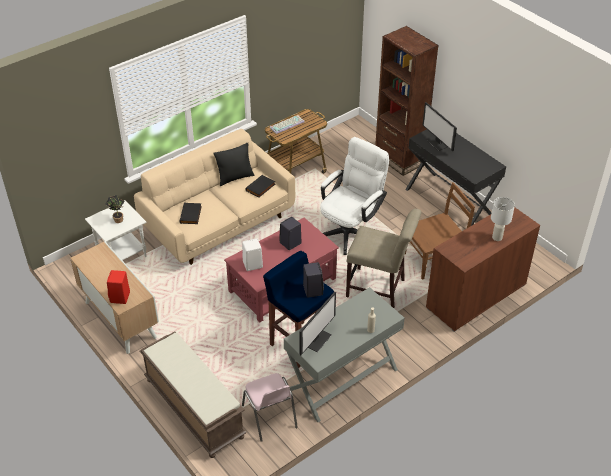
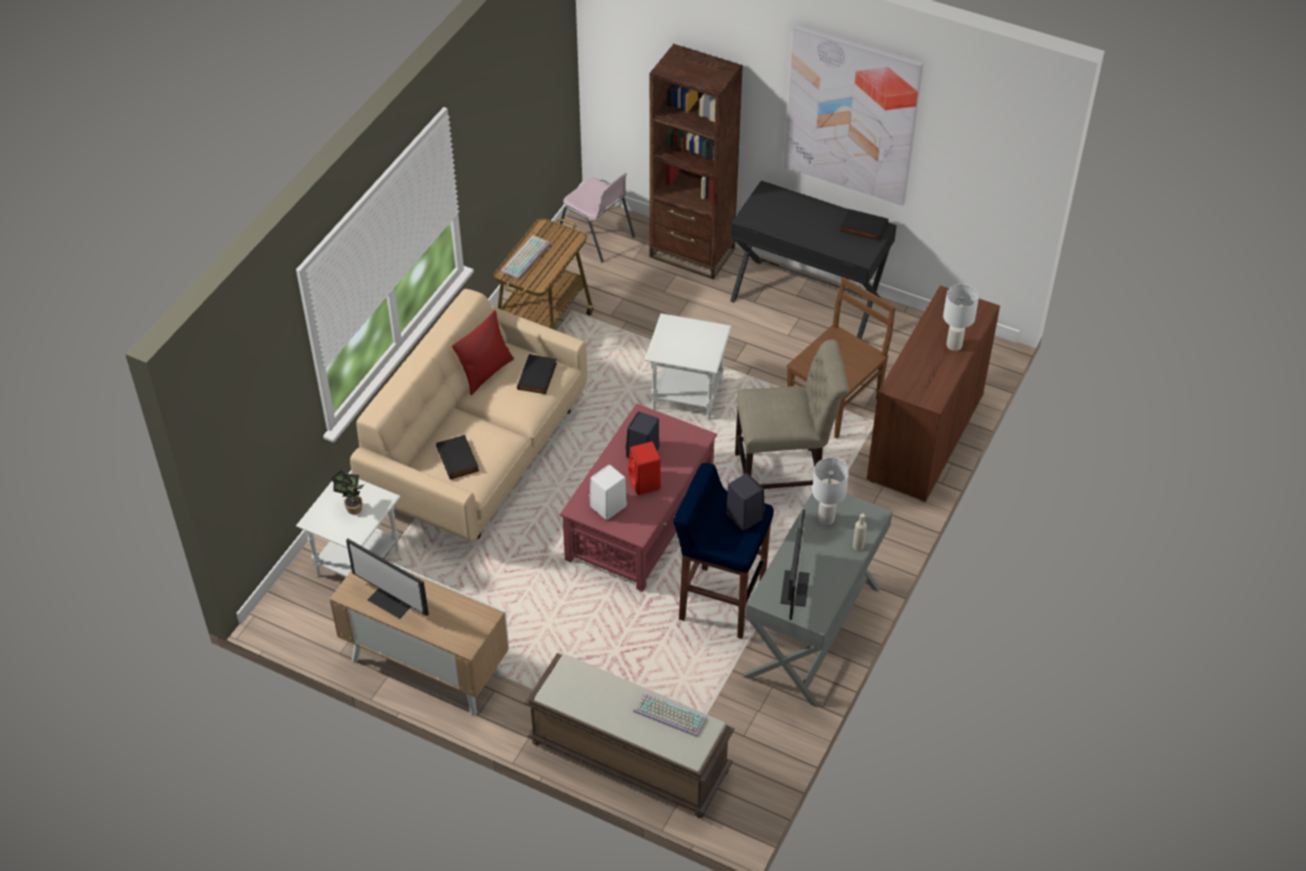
camera: 25 degrees left, 5 degrees up
red speaker [107,270,130,304] -> red speaker moved to [628,442,661,495]
black pillow [214,143,254,186] -> red pillow [452,310,514,395]
pink chair [242,373,298,442] -> pink chair moved to [560,173,635,262]
white office chair [320,137,389,255] -> white side table [645,313,732,420]
monitor [423,102,457,151] -> monitor moved to [346,539,429,619]
none -> keyboard [633,692,707,737]
none -> picture [784,24,924,206]
none -> white table lamp [812,458,849,525]
none -> black book [840,209,888,241]

